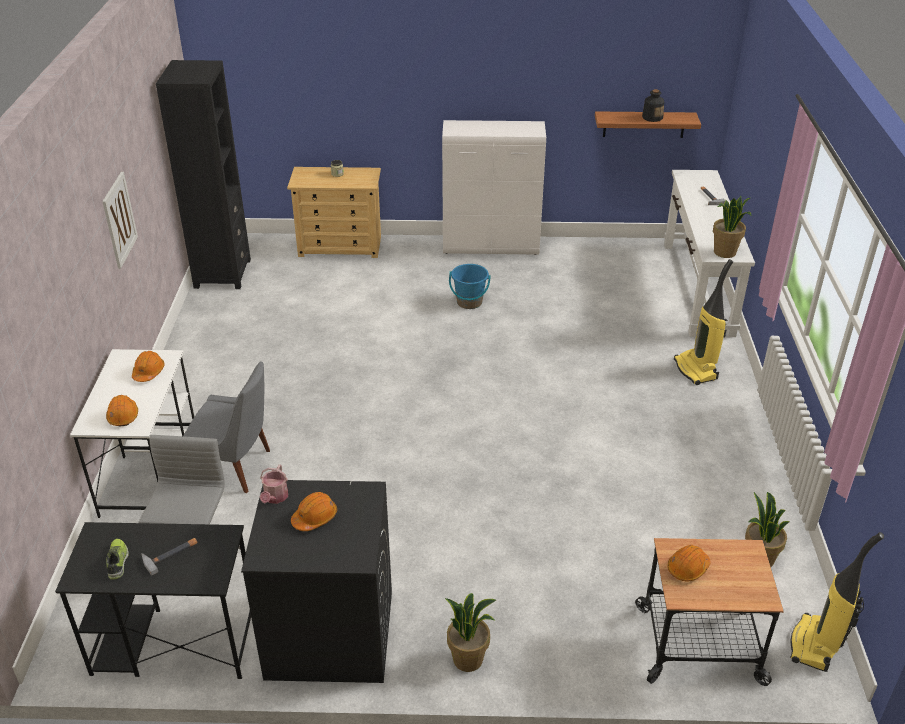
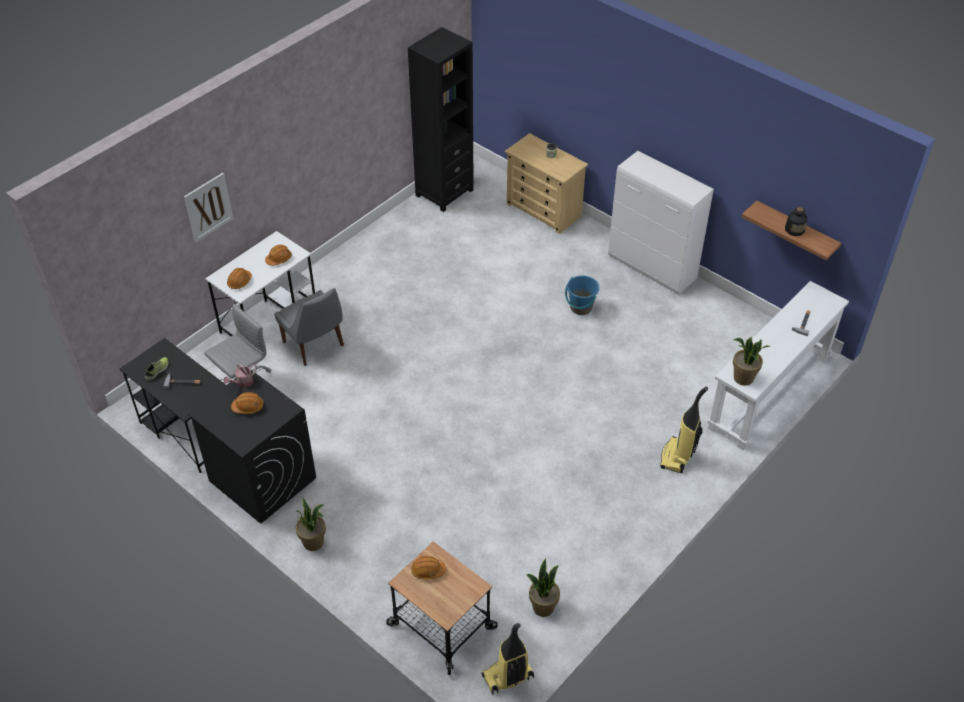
camera: 40 degrees right, 10 degrees up
picture [102,172,138,269] -> picture moved to [184,173,233,242]

